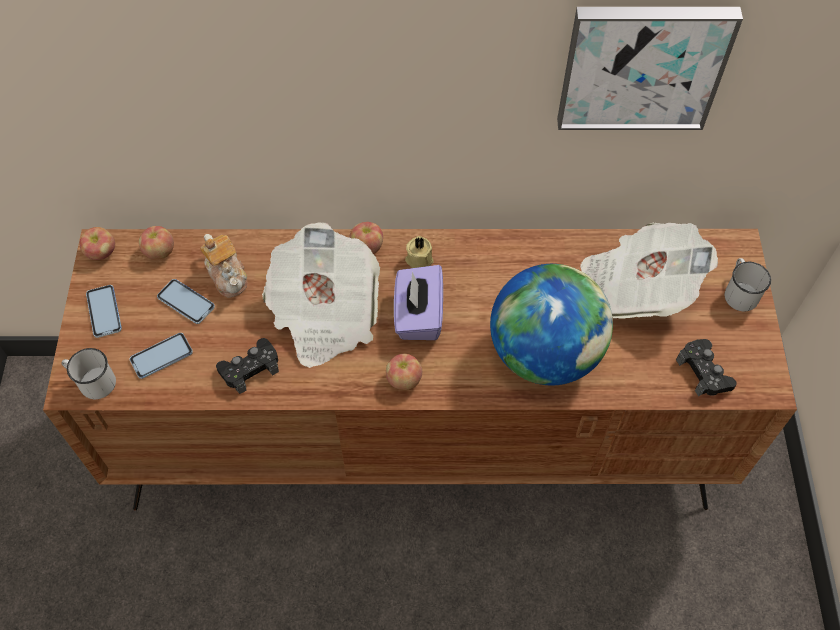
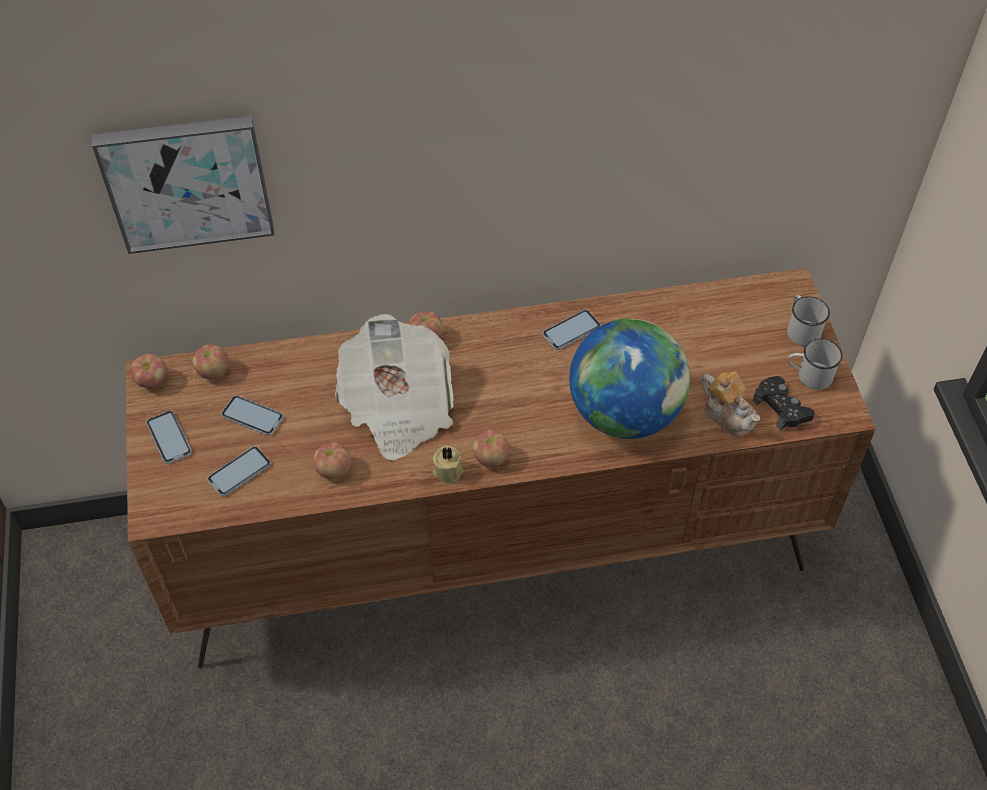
camera: 10 degrees left, 5 degrees down
white mug [61,348,116,399] -> white mug moved to [788,338,843,390]
teapot [200,234,247,298] -> teapot moved to [701,372,760,437]
black game controller [216,338,279,394] -> apple [313,442,351,480]
purple tissue box [394,265,443,340] -> none
beige candle [405,236,434,268] -> beige candle moved to [432,445,463,483]
picture [557,7,743,130] -> picture moved to [92,116,274,254]
newspaper [580,223,718,319] -> none
none -> phone [543,310,601,350]

